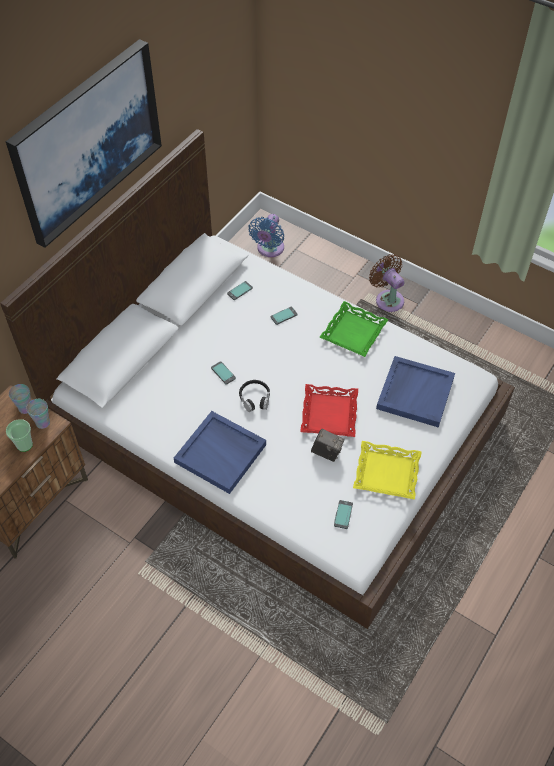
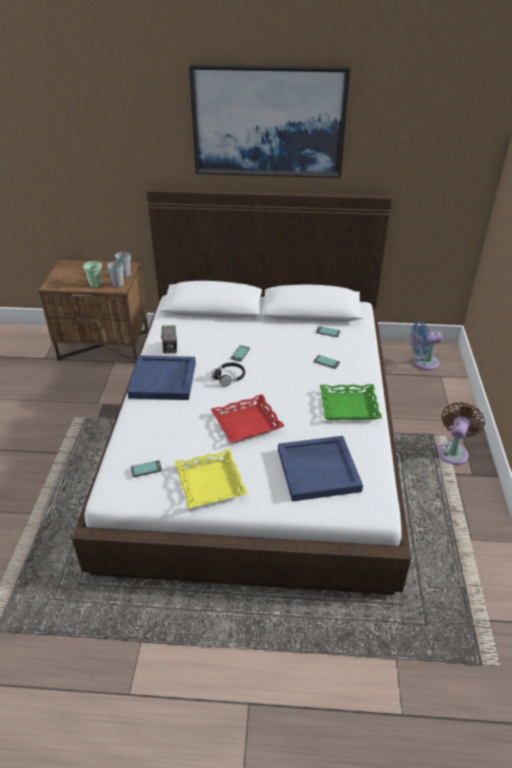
camera: 60 degrees right, 15 degrees down
camera [311,429,344,462] -> camera moved to [161,325,177,354]

